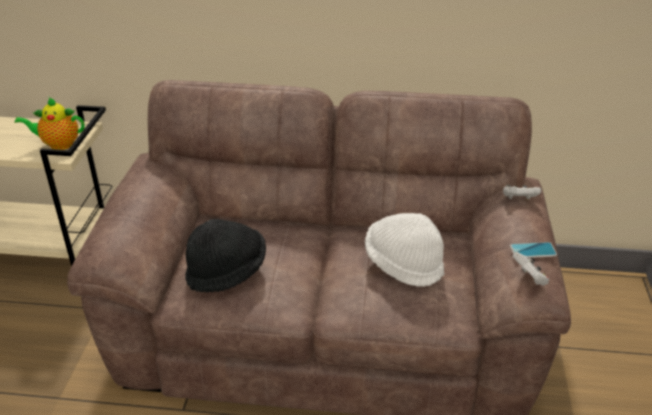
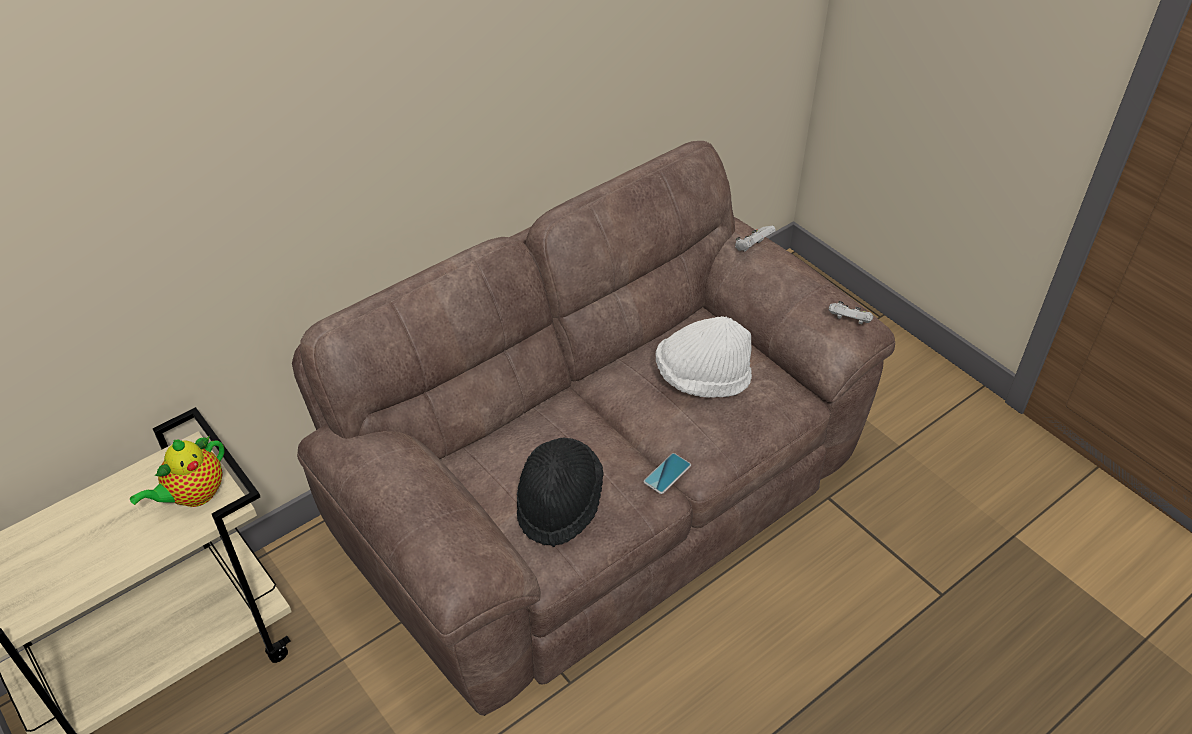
camera: 45 degrees left, 10 degrees up
phone [510,242,557,258] -> phone moved to [643,453,691,494]

